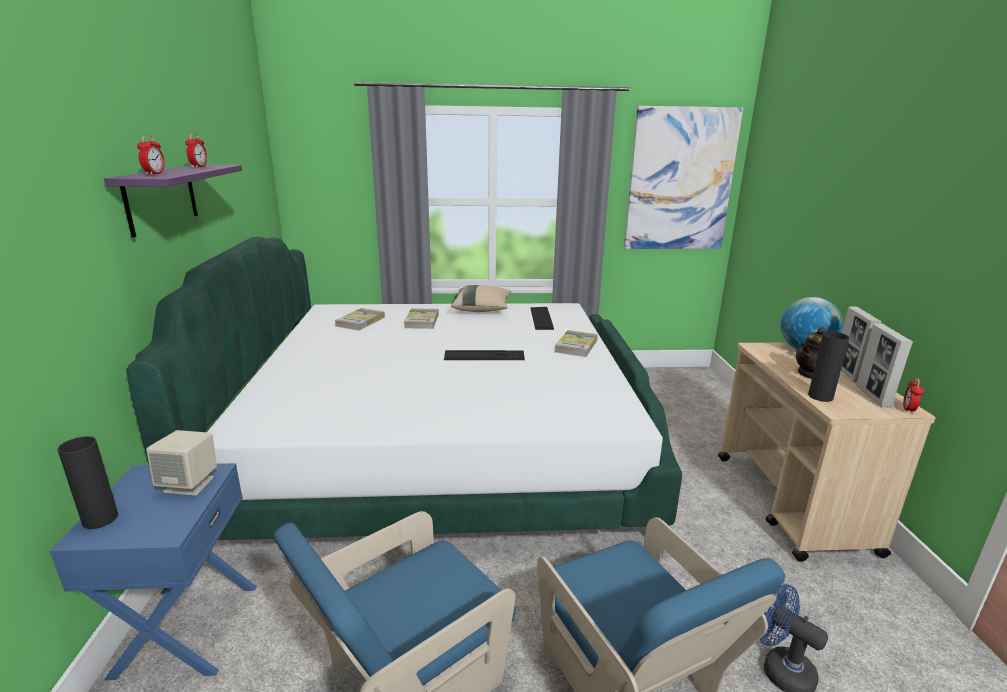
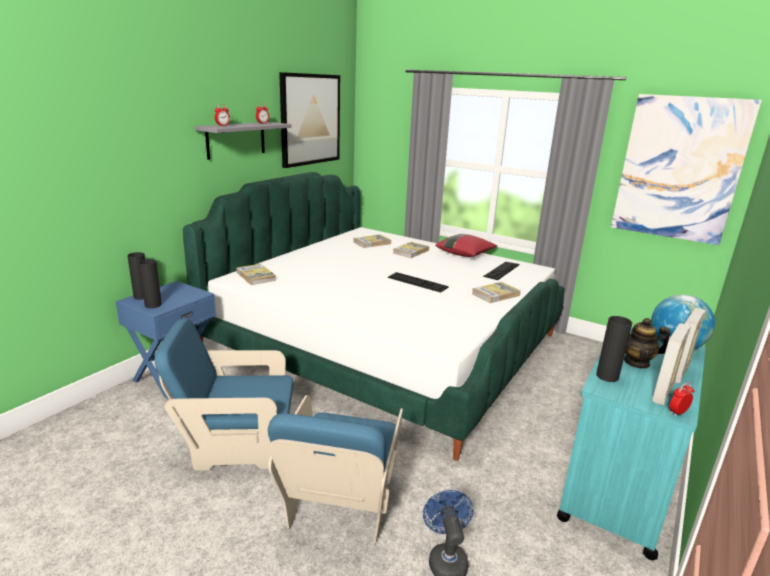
camera: 35 degrees right, 0 degrees up
purple shelf [104,165,242,238] -> grey shelf [194,122,291,160]
beige speaker [146,430,217,496] -> none
beige pillow [451,285,511,312] -> red pillow [435,234,497,257]
beige cart [718,342,936,562] -> turquoise cart [557,328,706,560]
none -> black vase [139,259,162,308]
none -> book [236,264,276,285]
none -> picture [279,72,340,168]

